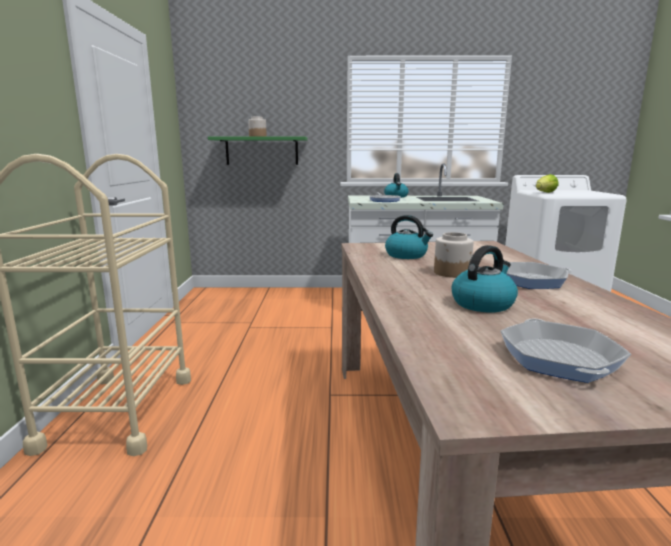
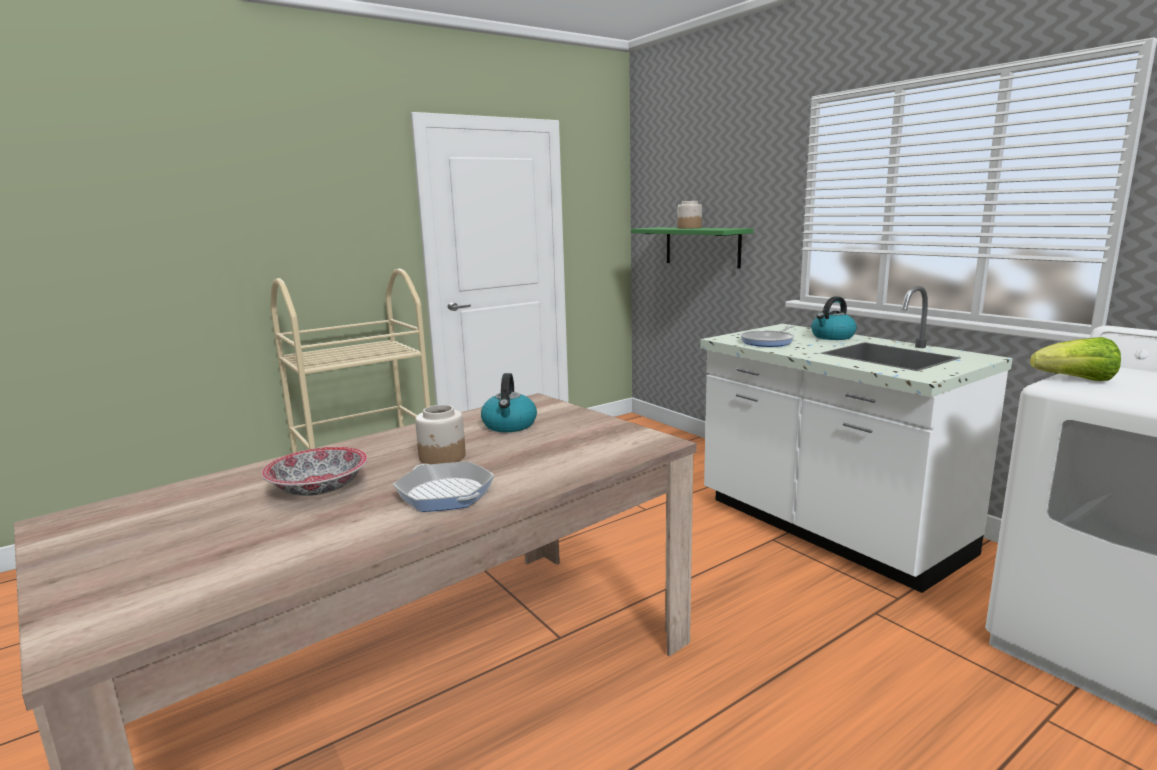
camera: 55 degrees right, 0 degrees up
kettle [452,245,518,312] -> bowl [262,447,367,496]
frying pan [500,318,631,383] -> none

